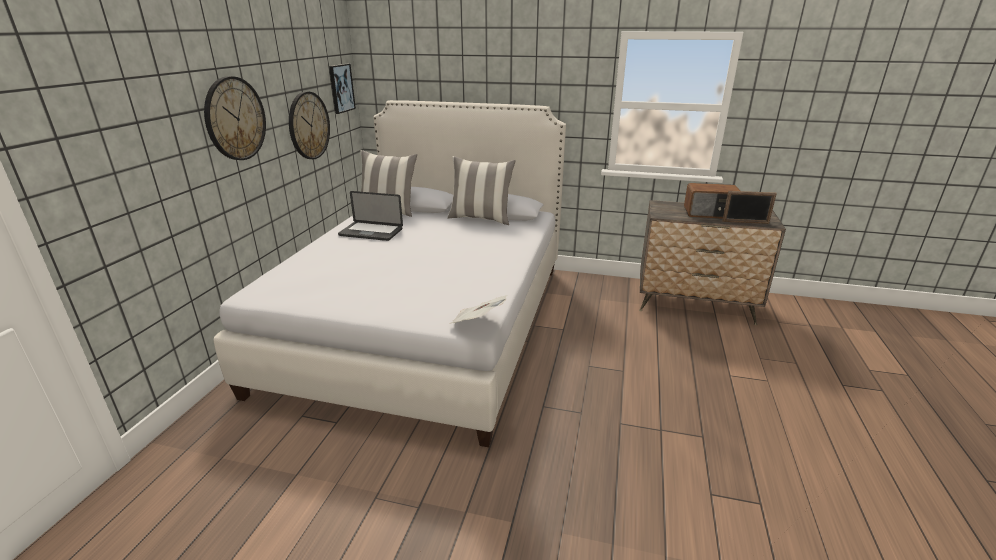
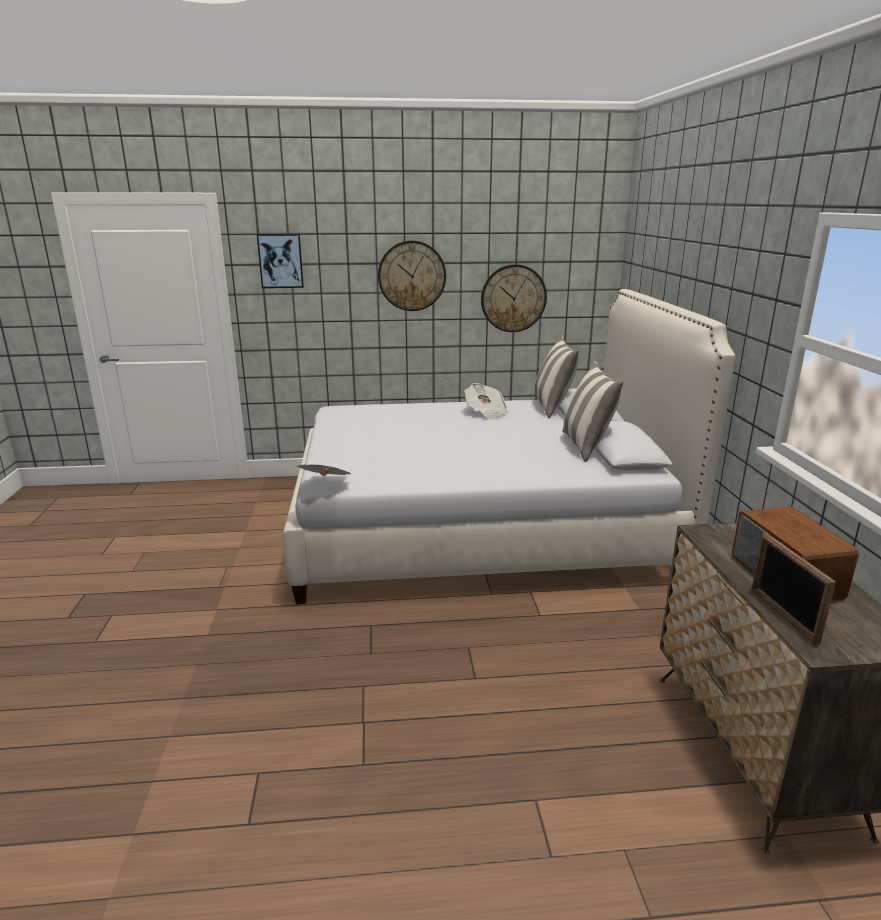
camera: 70 degrees right, 5 degrees down
picture [329,64,356,114] -> picture moved to [257,234,304,288]
laptop [338,191,403,241] -> newspaper [464,383,508,420]

